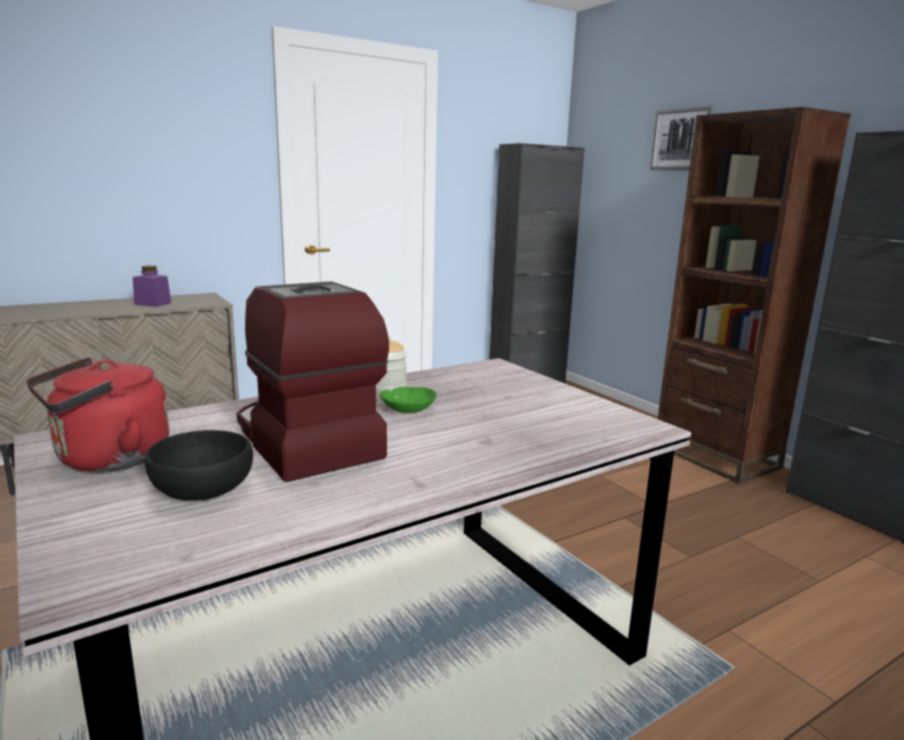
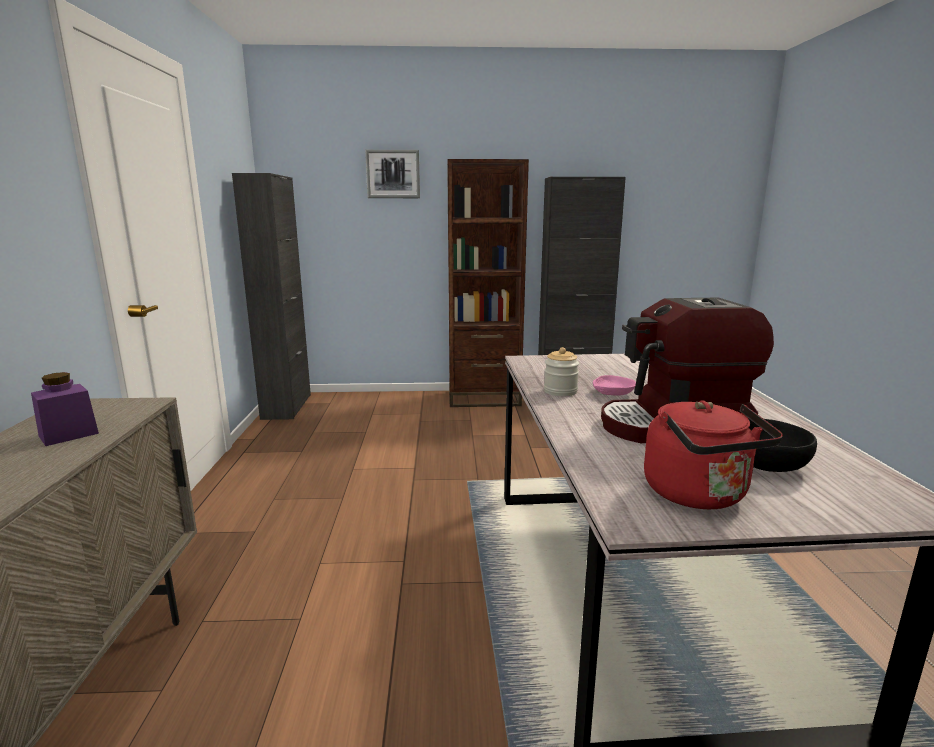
camera: 60 degrees left, 0 degrees up
green bowl [380,387,437,413] -> pink bowl [593,375,636,396]

